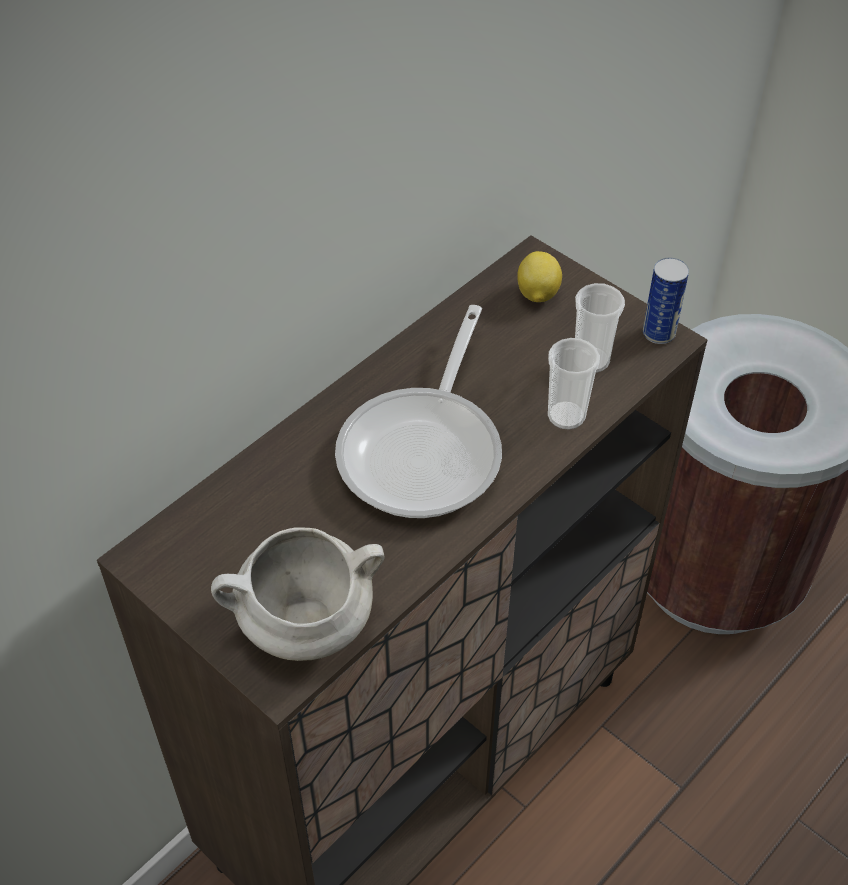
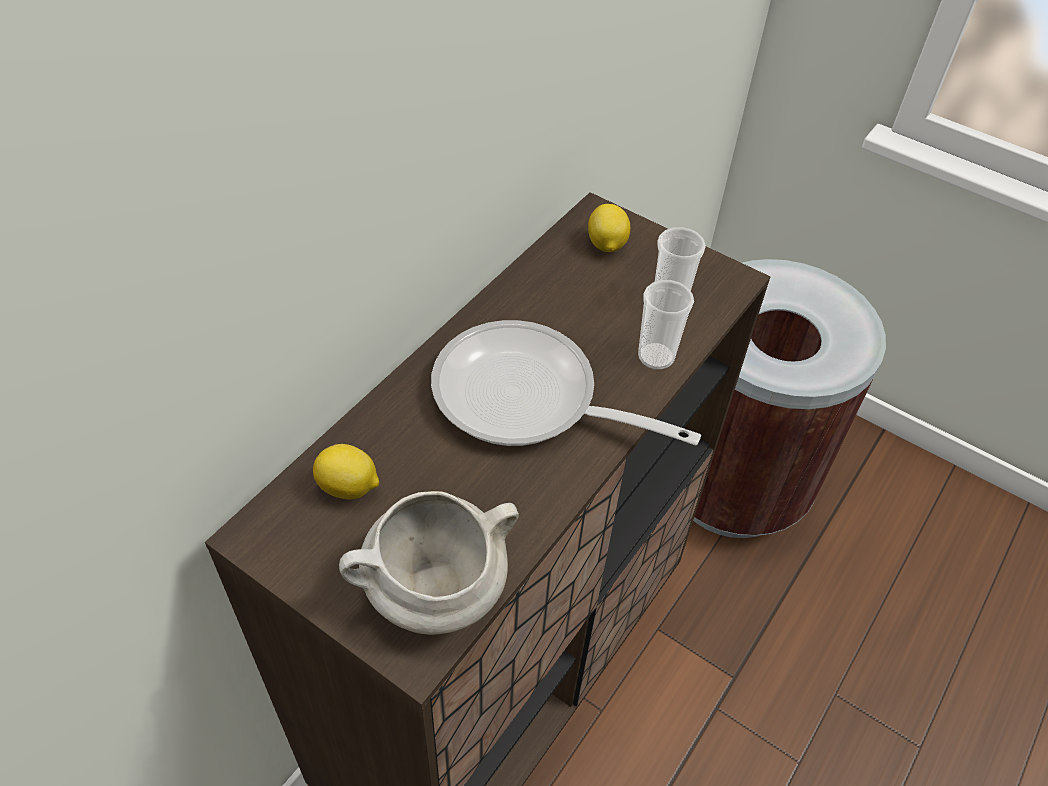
camera: 10 degrees left, 0 degrees up
frying pan [335,305,502,518] -> frying pan turned 105 degrees clockwise [431,320,701,446]
can [643,258,689,344] -> none
none -> lemon [313,444,380,499]

